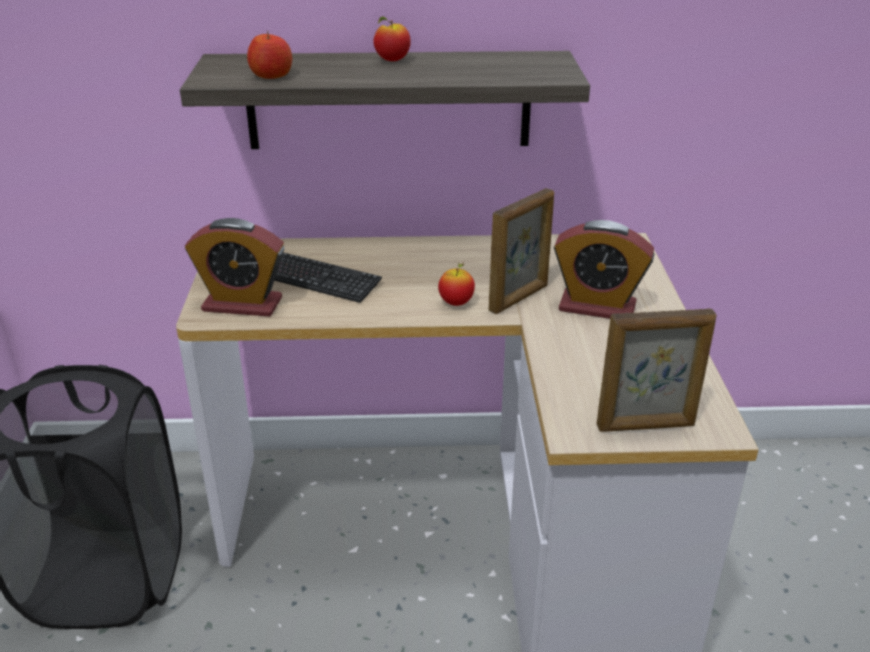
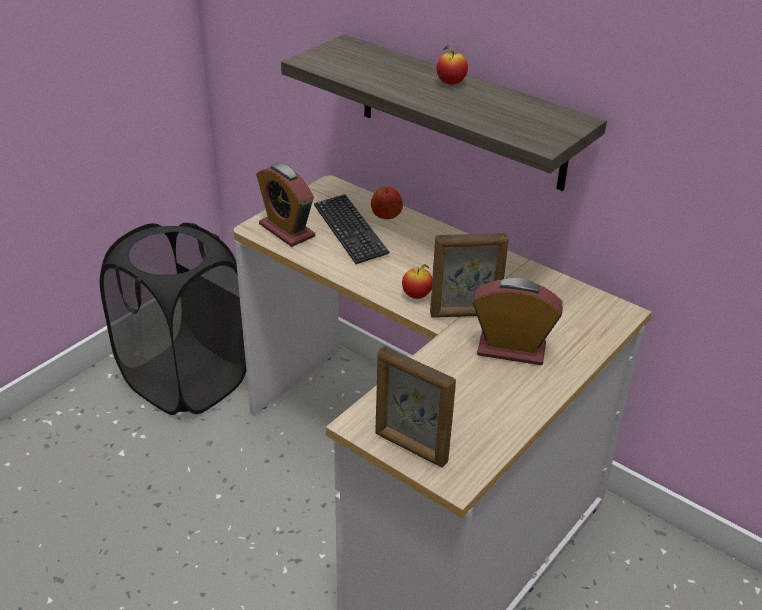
camera: 40 degrees right, 5 degrees up
apple [247,31,292,79] -> apple moved to [371,186,403,219]
alarm clock [554,220,654,319] -> alarm clock turned 135 degrees clockwise [473,278,563,365]

